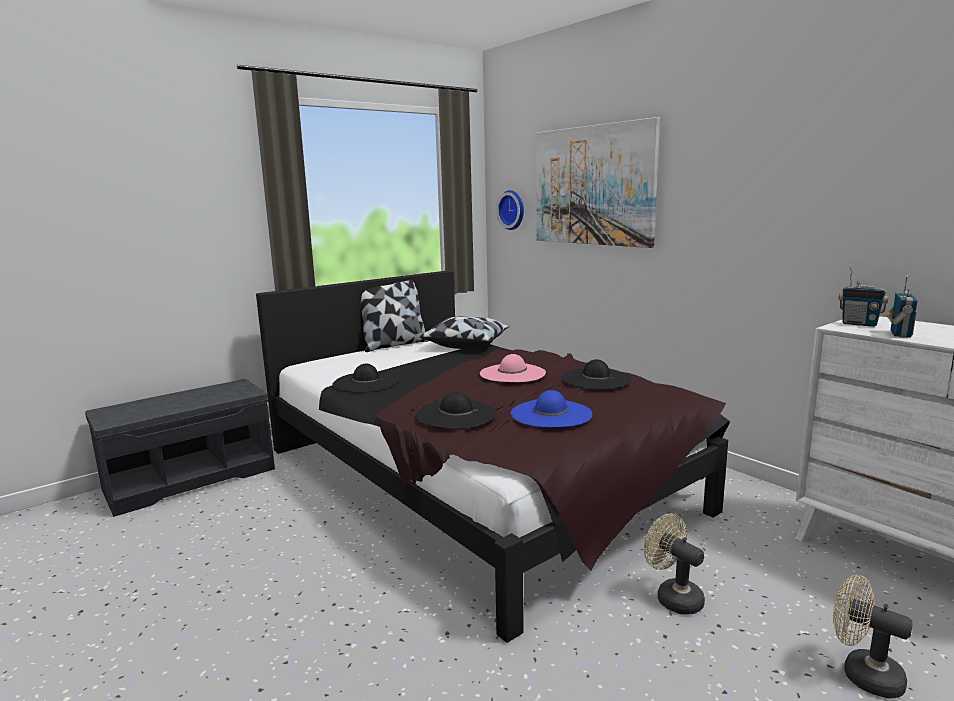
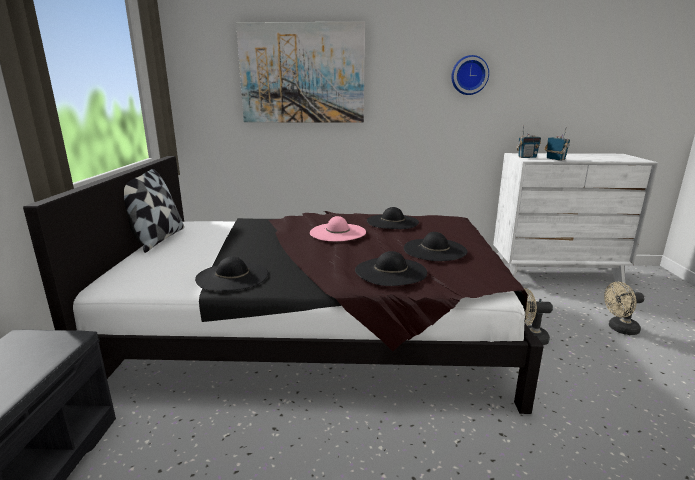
camera: 50 degrees left, 5 degrees up
pillow [420,316,510,349] -> none
wall clock [496,190,524,230] -> wall clock moved to [451,55,489,95]
blue hat [510,390,592,427] -> black hat [404,232,467,261]

